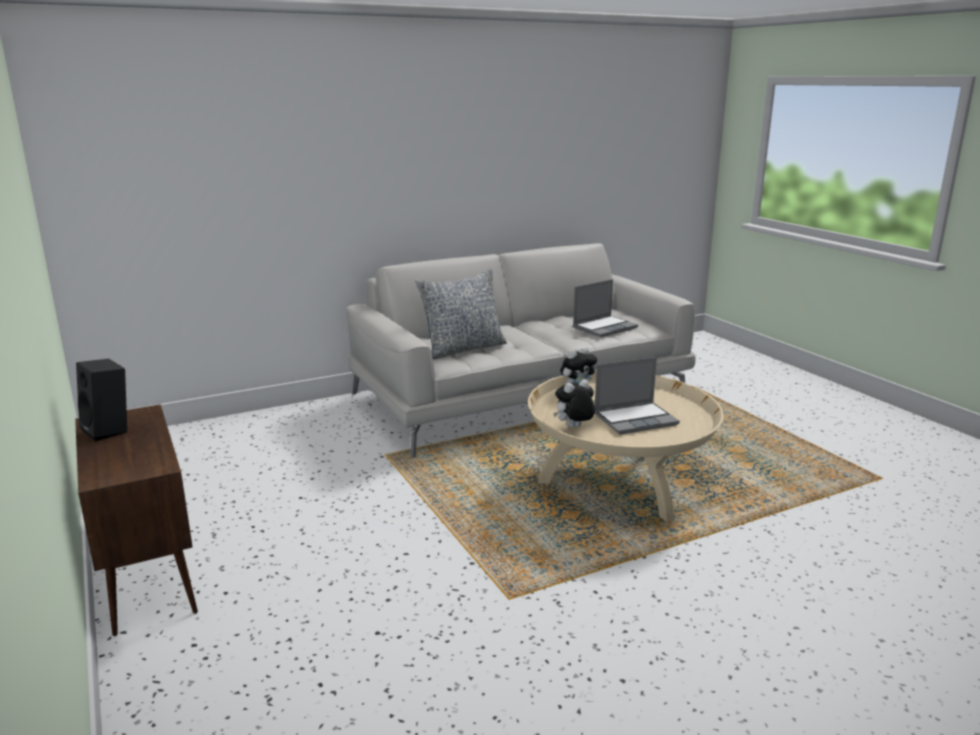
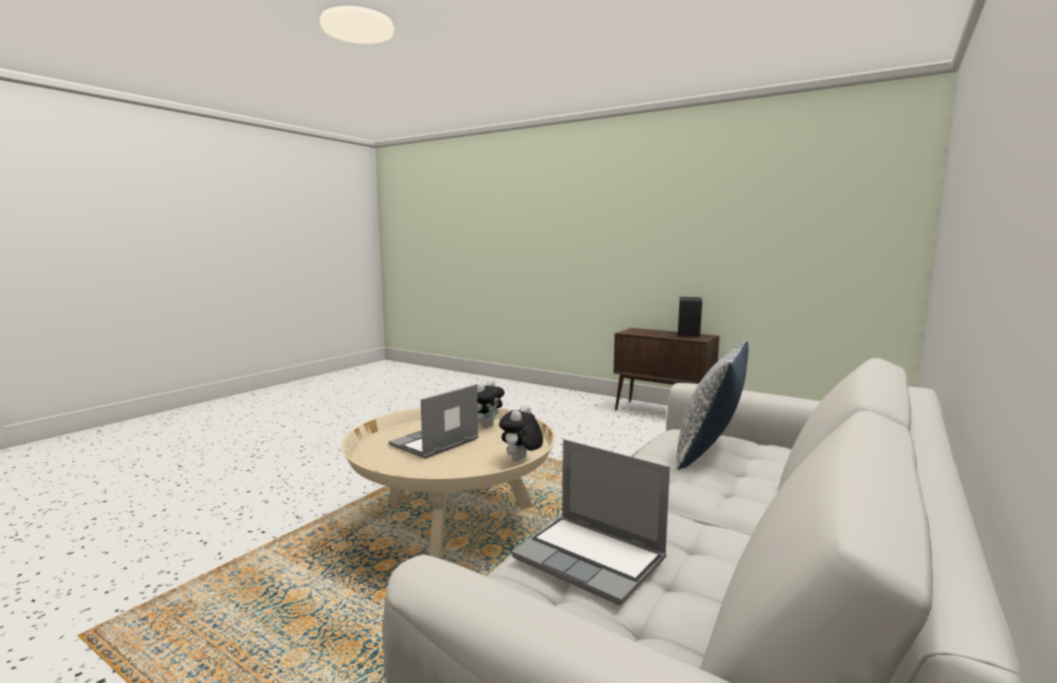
camera: 150 degrees right, 10 degrees down
laptop [573,279,638,337] -> laptop turned 75 degrees counterclockwise [512,439,670,605]

